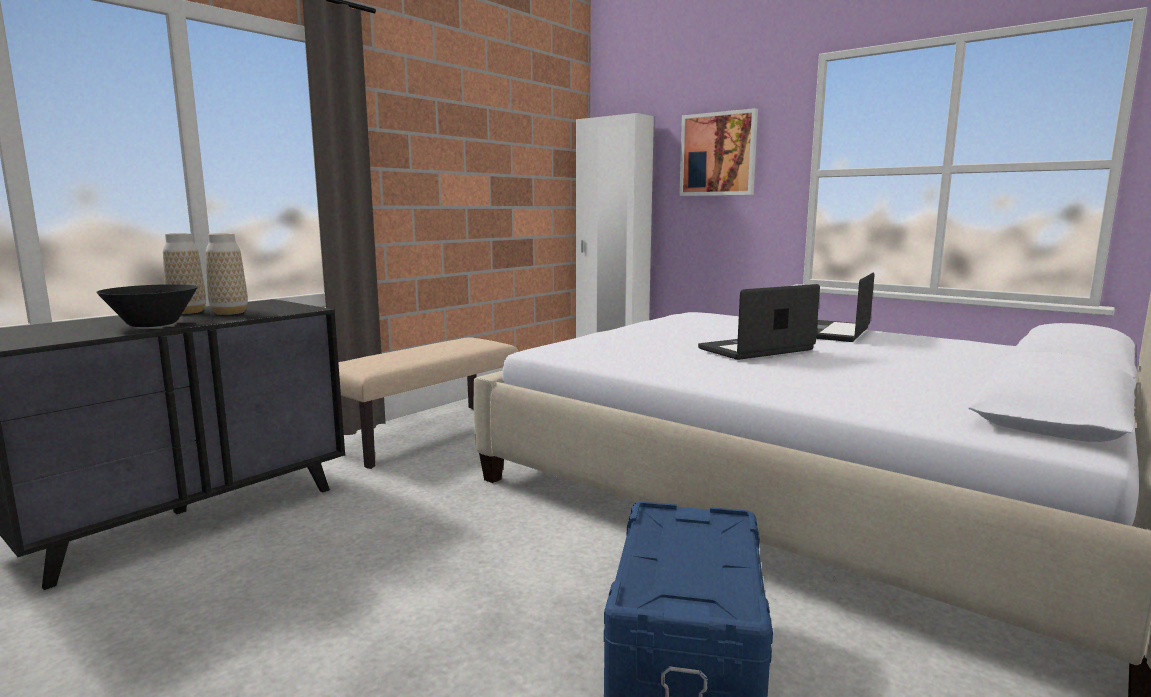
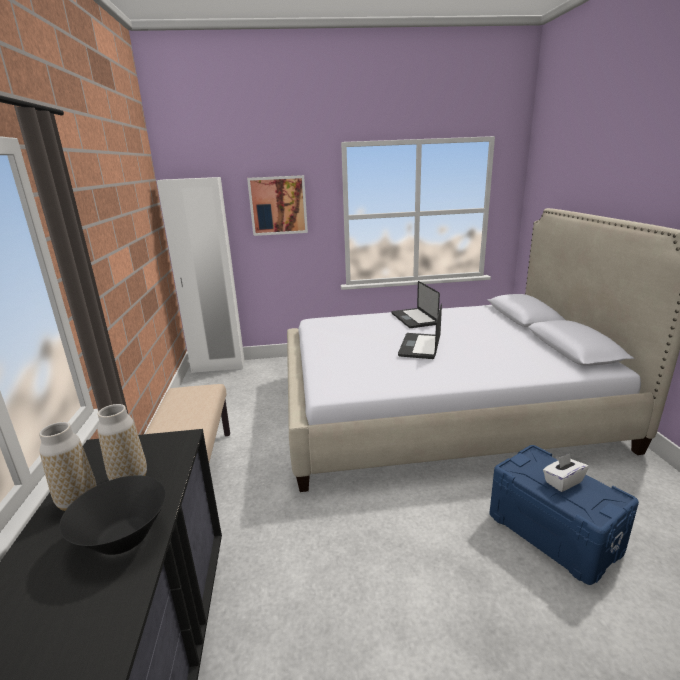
camera: 45 degrees left, 10 degrees up
none -> white tissue box [543,453,589,492]

